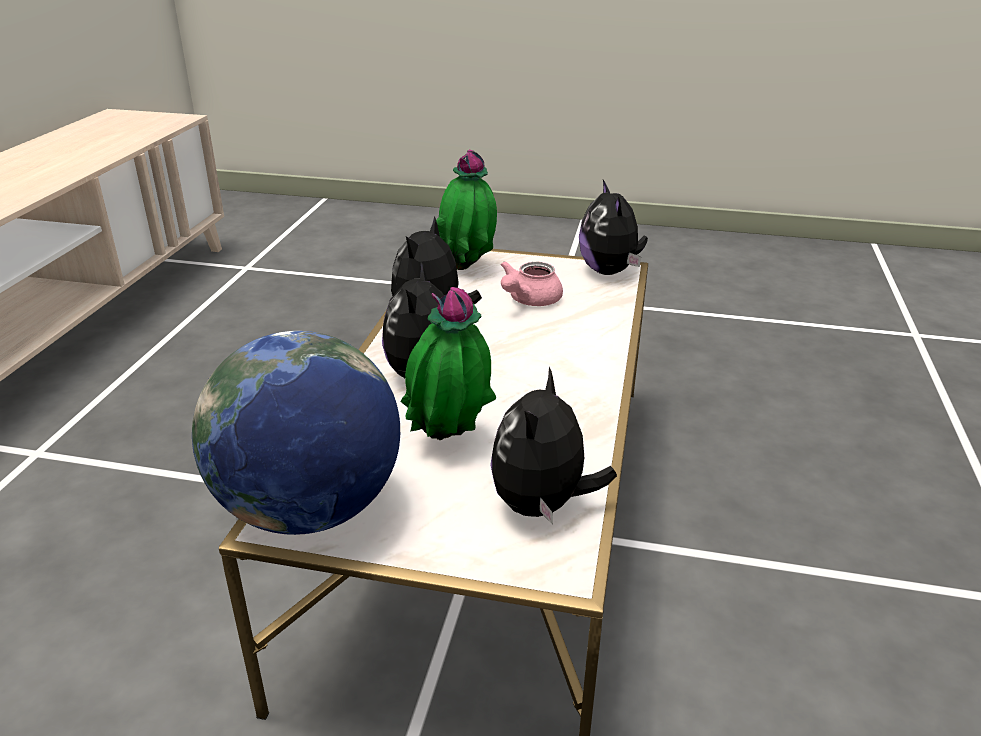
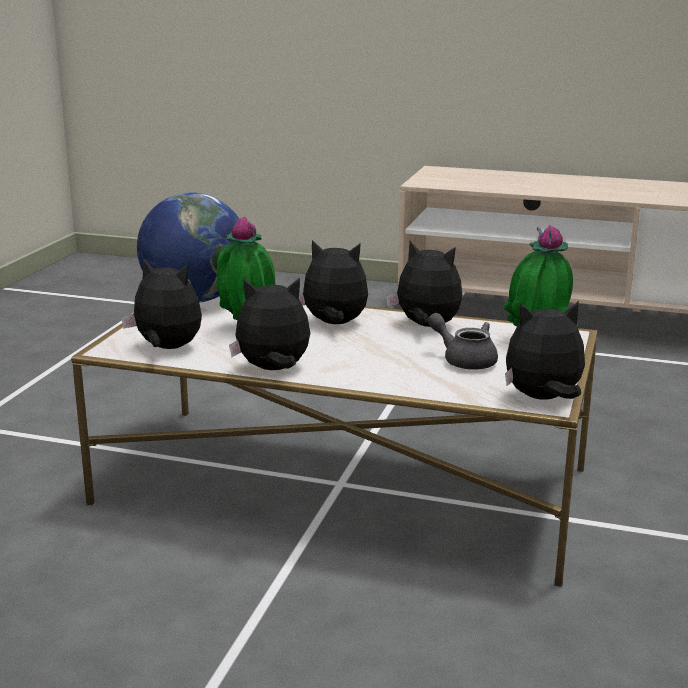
camera: 95 degrees right, 10 degrees down
pink teapot [500,261,563,306] -> grey teapot [427,313,498,370]
none -> plush toy [229,277,310,370]

